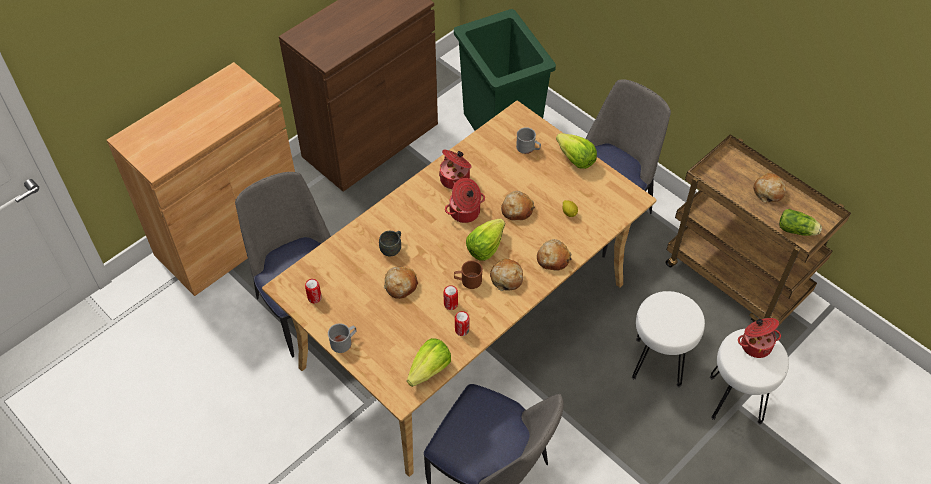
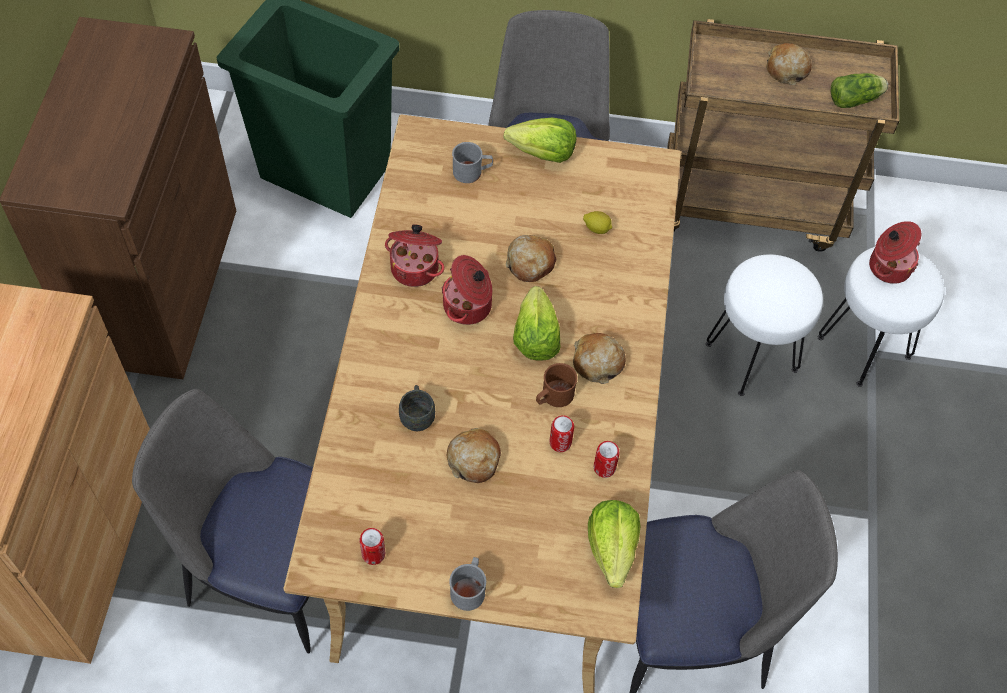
camera: 40 degrees left, 5 degrees up
bread [537,239,572,271] -> none

